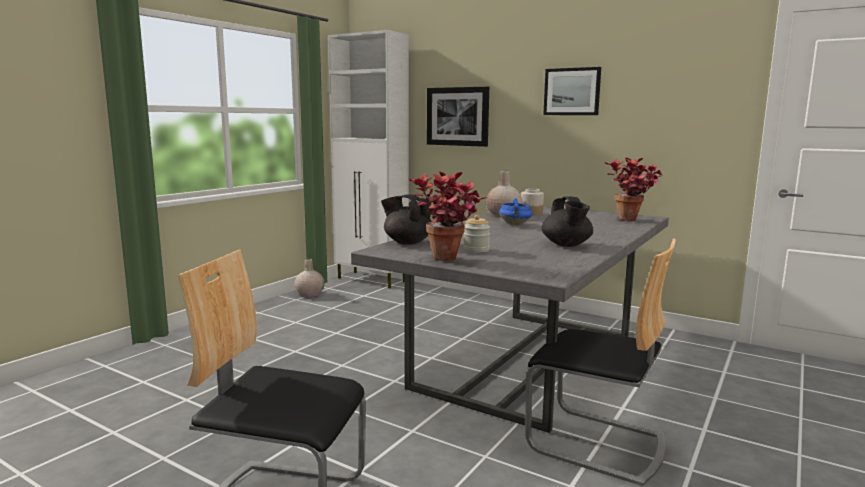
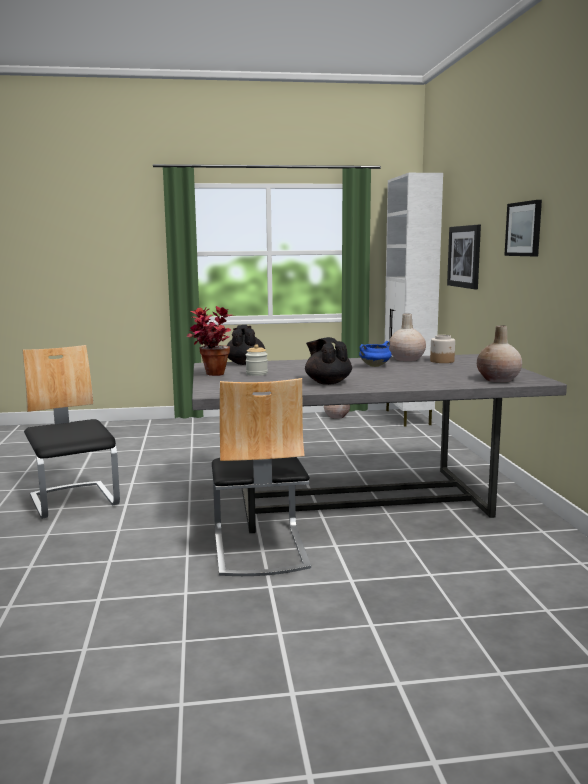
camera: 50 degrees right, 0 degrees up
black teapot [542,196,593,247] -> black teapot turned 105 degrees clockwise [305,337,352,385]
potted plant [604,157,662,221] -> beige vase [477,325,522,382]

